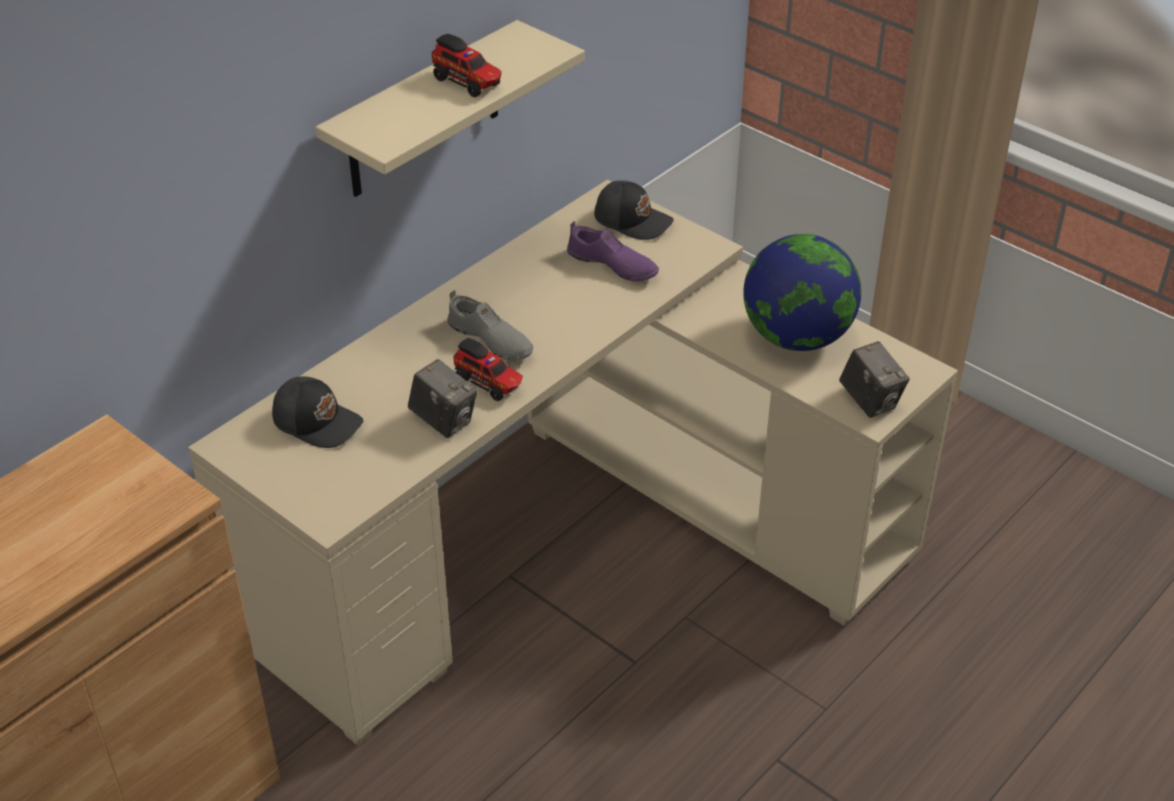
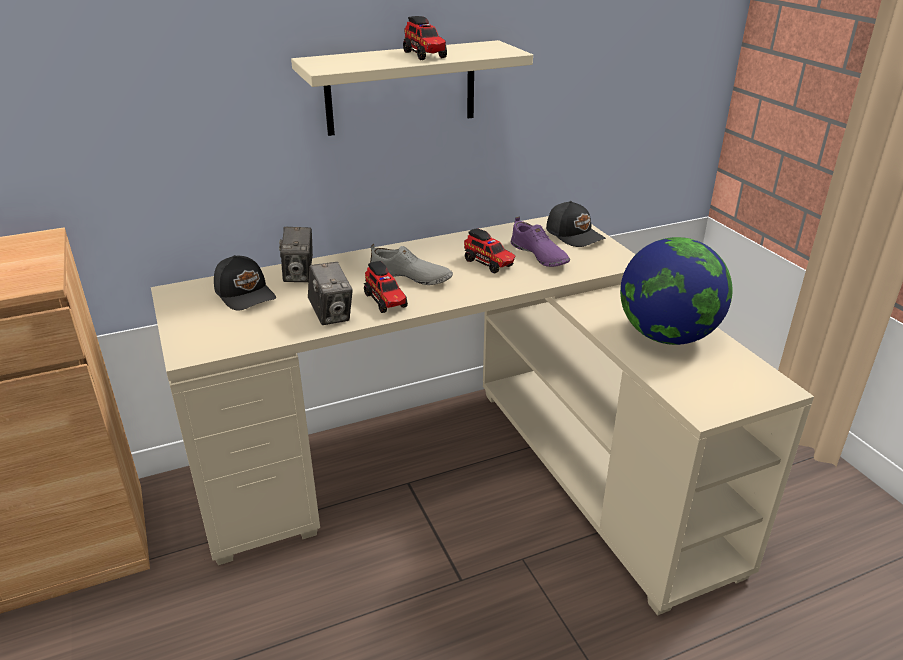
camera: 25 degrees right, 10 degrees down
grey shoe [448,290,533,361] -> grey shoe turned 45 degrees counterclockwise [370,244,453,285]
camera [839,341,910,418] -> camera moved to [279,227,313,282]
none -> toy truck [464,228,515,273]

